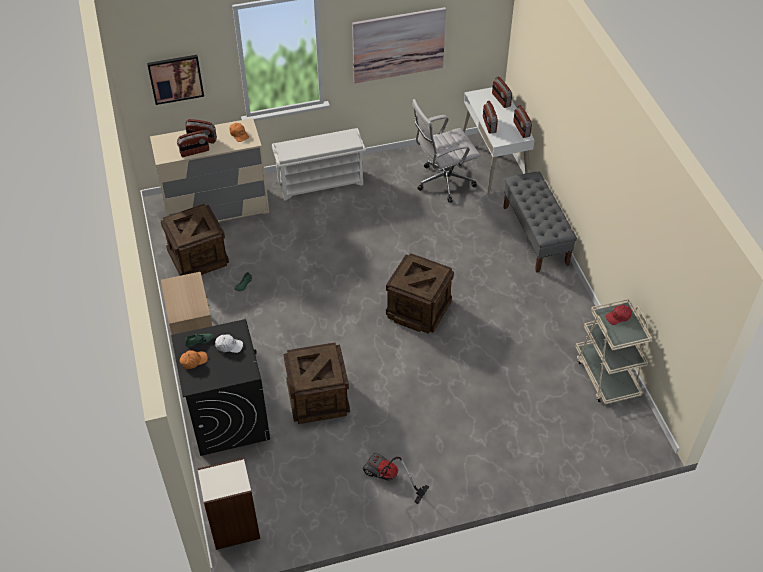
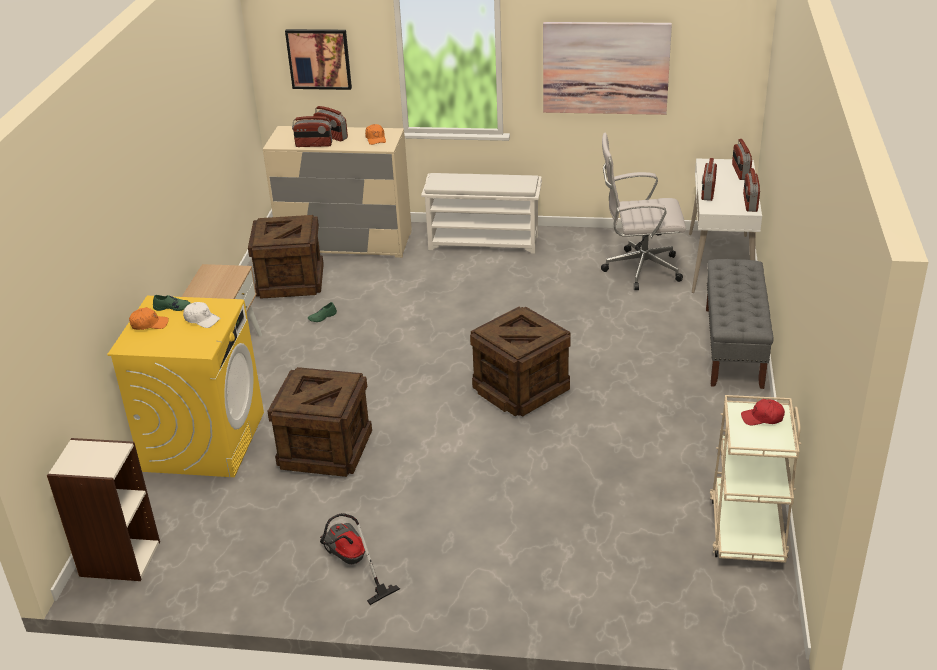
camera: 25 degrees right, 15 degrees down
black washing machine [171,319,270,456] -> yellow washing machine [107,296,264,477]

